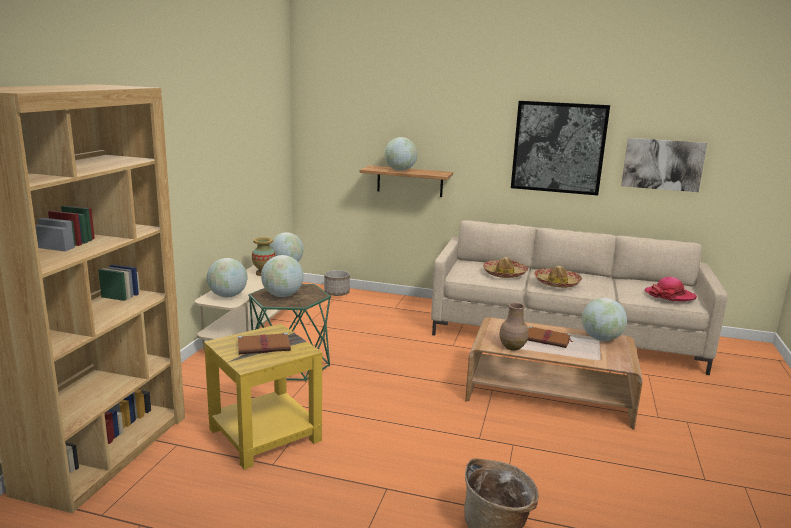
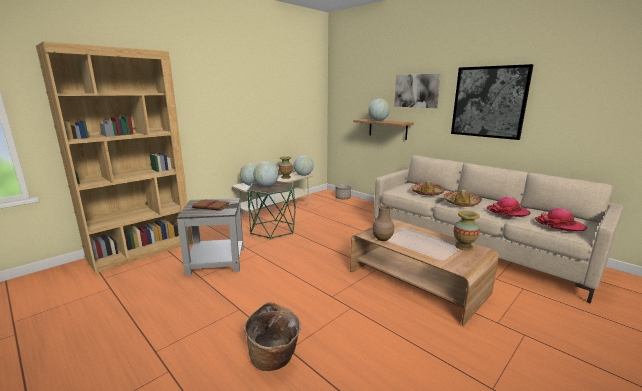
camera: 30 degrees right, 0 degrees up
yellow side table [204,324,322,470] -> grey side table [177,198,244,276]
brown book [528,326,572,348] -> none
globe [582,298,627,341] -> vase [454,211,480,251]
picture [621,138,707,192] -> picture moved to [394,74,441,108]
none -> hat [486,197,531,217]

